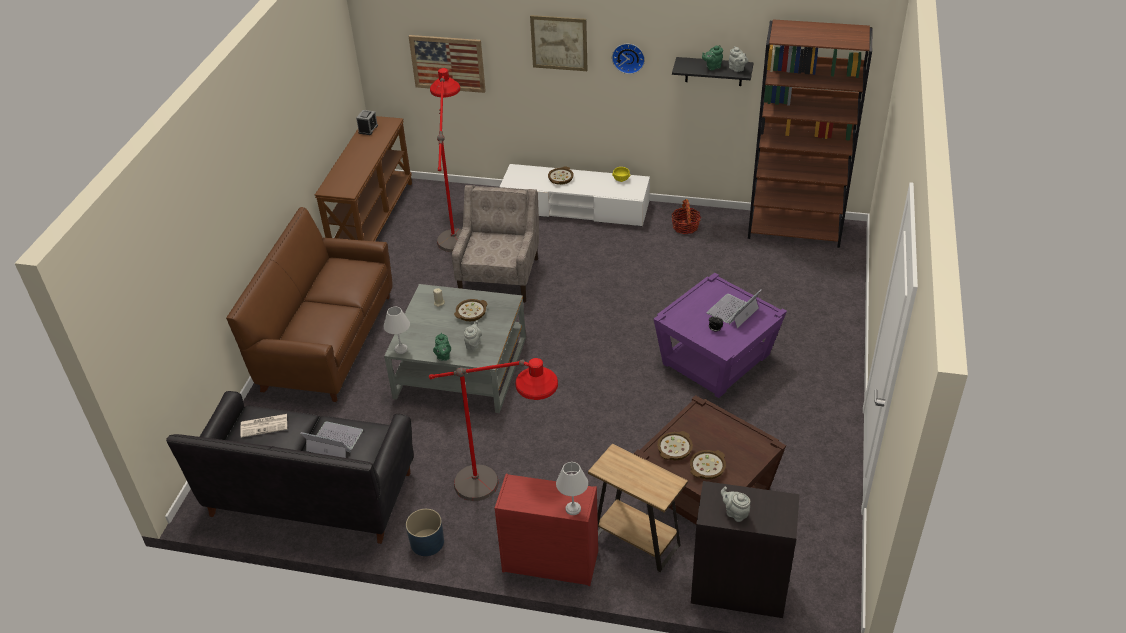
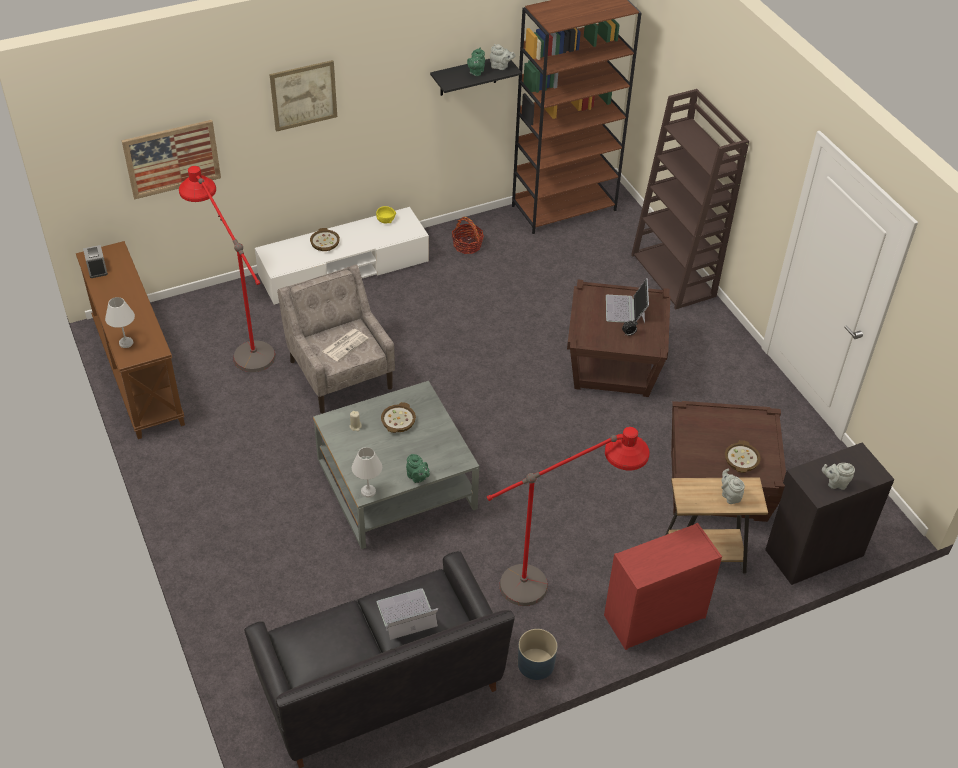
camera: 40 degrees left, 5 degrees up
brown sofa [226,207,393,402] -> none
newspaper [241,414,287,438] -> newspaper moved to [322,329,369,361]
grey teapot [464,320,482,351] -> grey teapot moved to [721,469,745,504]
white table lamp [556,462,588,515] -> white table lamp moved to [105,297,135,348]
wall clock [612,44,645,74] -> none
purple side table [654,273,787,398] -> brown side table [567,280,670,397]
bowl [657,431,693,460] -> none
none -> brown bookcase [631,89,749,310]

